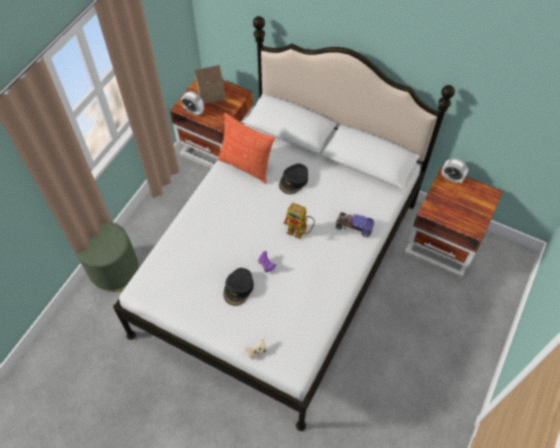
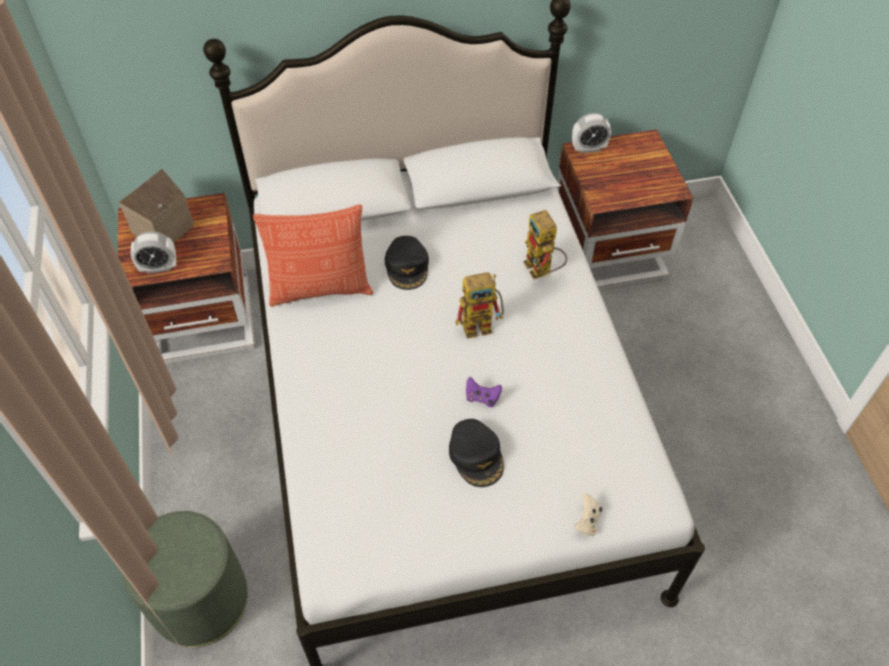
camera: 40 degrees left, 5 degrees down
toy car [336,212,374,237] -> toy robot [523,210,567,279]

